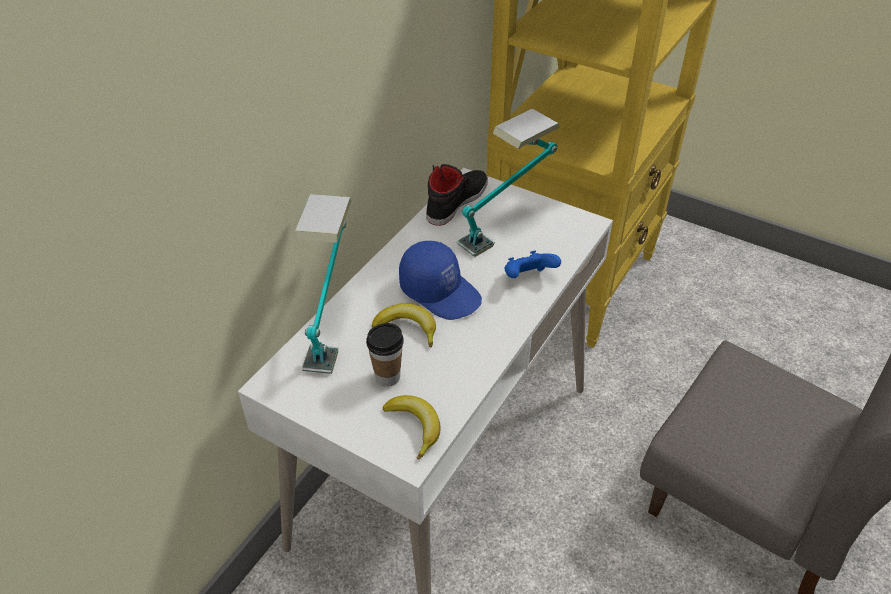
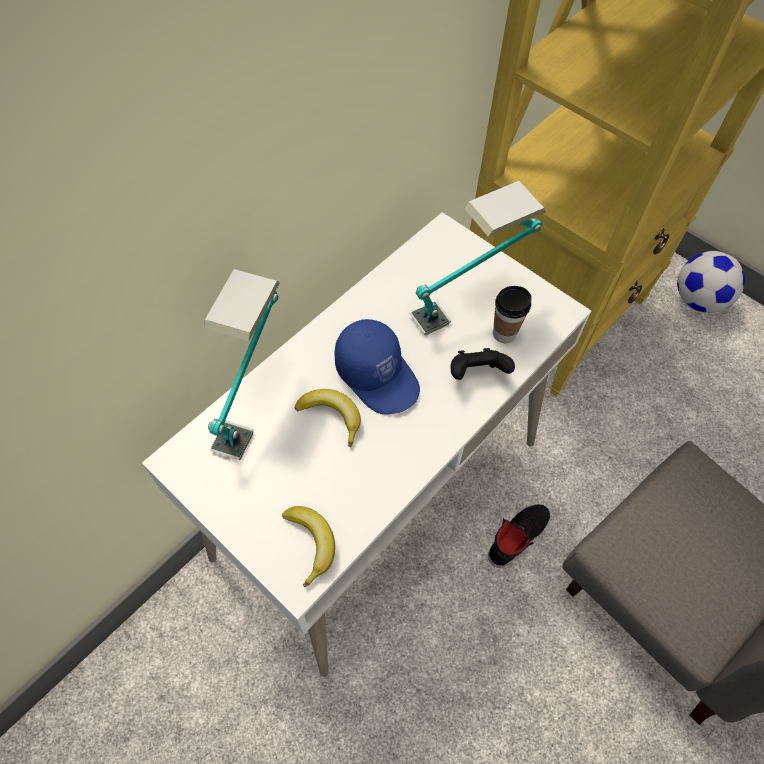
camera: 10 degrees right, 15 degrees up
cup [366,323,404,387] -> cup moved to [493,286,532,343]
black shoe [426,164,488,226] -> black shoe moved to [488,504,551,568]
blue game controller [505,251,561,278] -> black game controller [451,348,515,380]
none -> football [677,251,745,313]

